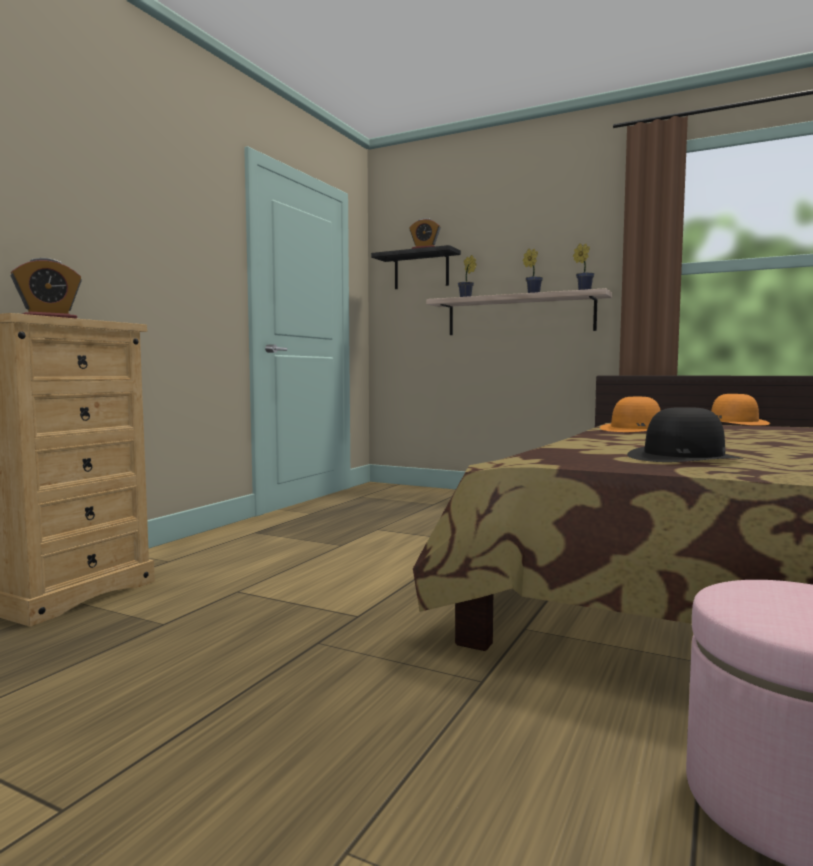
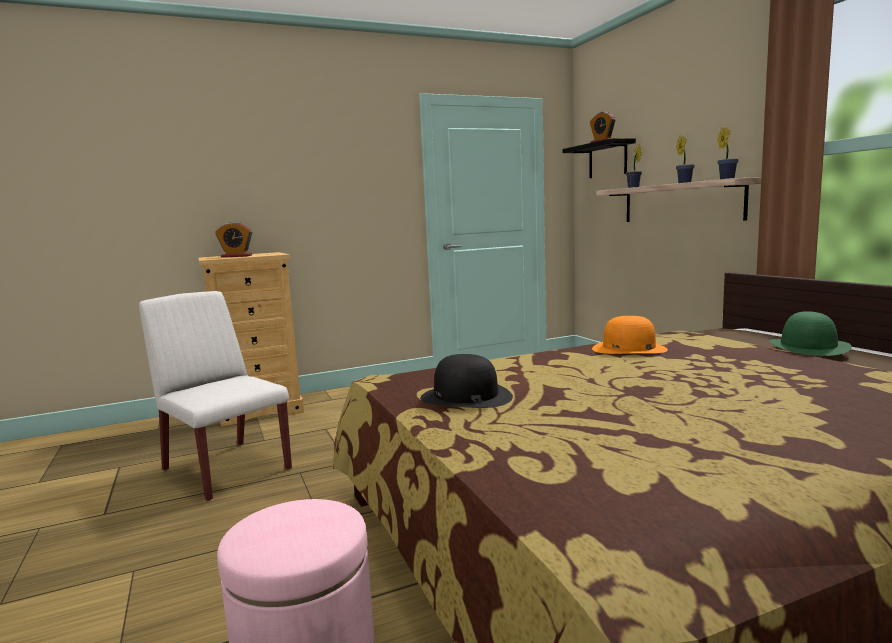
camera: 40 degrees right, 5 degrees up
orange hat [711,394,770,425] -> green hat [769,311,852,356]
none -> white chair [139,291,292,501]

